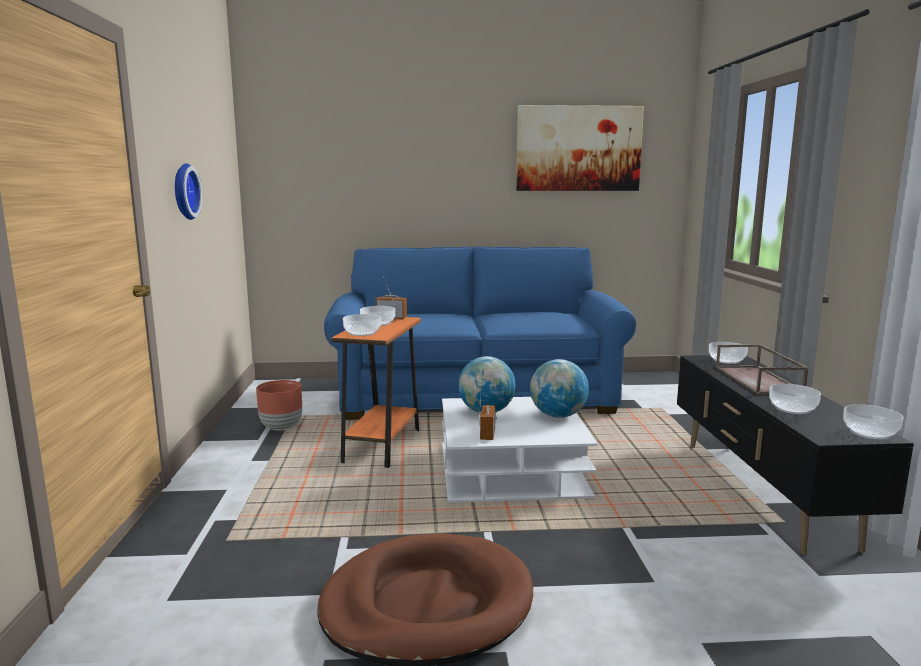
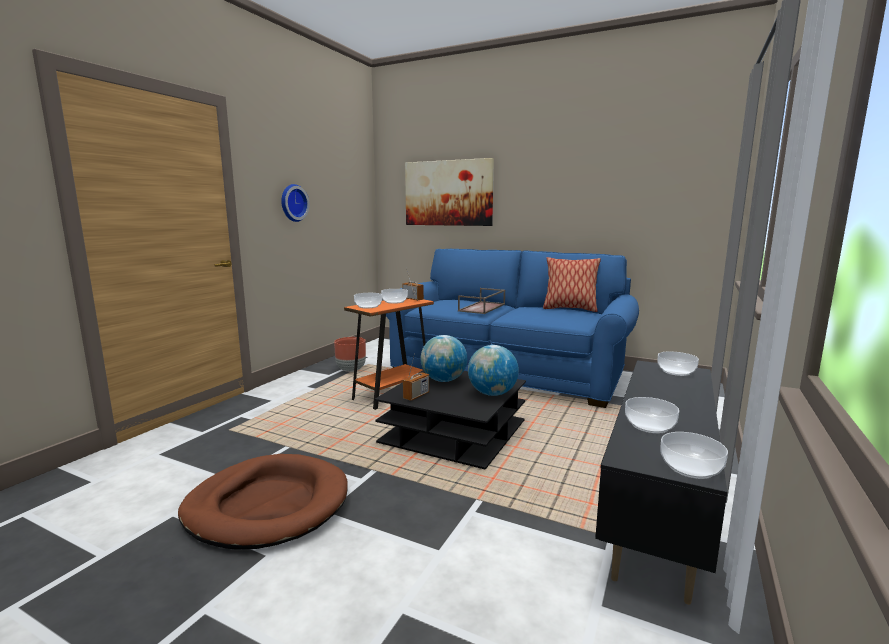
camera: 30 degrees right, 0 degrees up
white coffee table [442,397,598,503] -> black coffee table [375,370,526,470]
picture [516,105,644,191] -> picture moved to [405,158,494,226]
brown tray [716,344,809,395] -> brown tray moved to [458,288,505,314]
none -> pillow [543,257,601,312]

